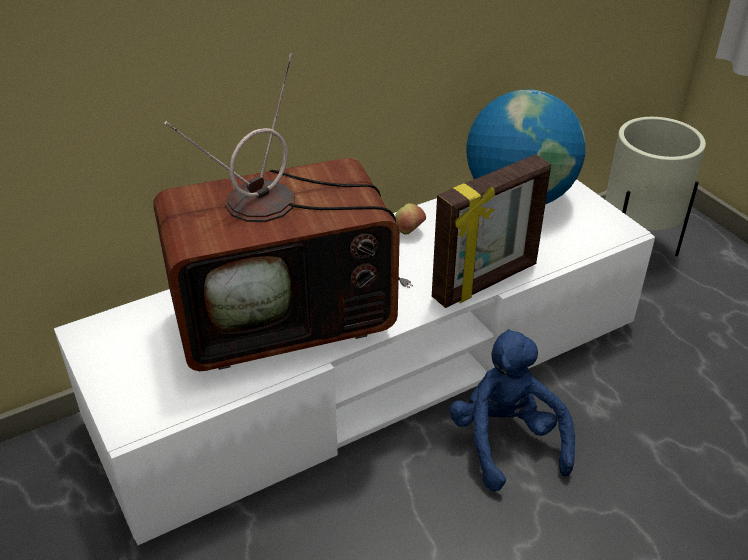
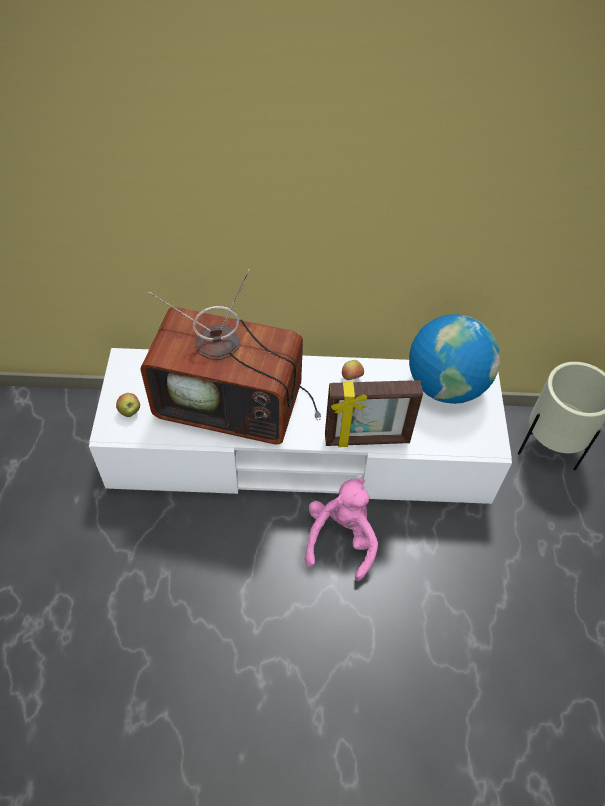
camera: 30 degrees right, 15 degrees up
blue plush toy [449,329,575,491] -> pink plush toy [305,477,378,581]
none -> apple [116,393,140,417]

